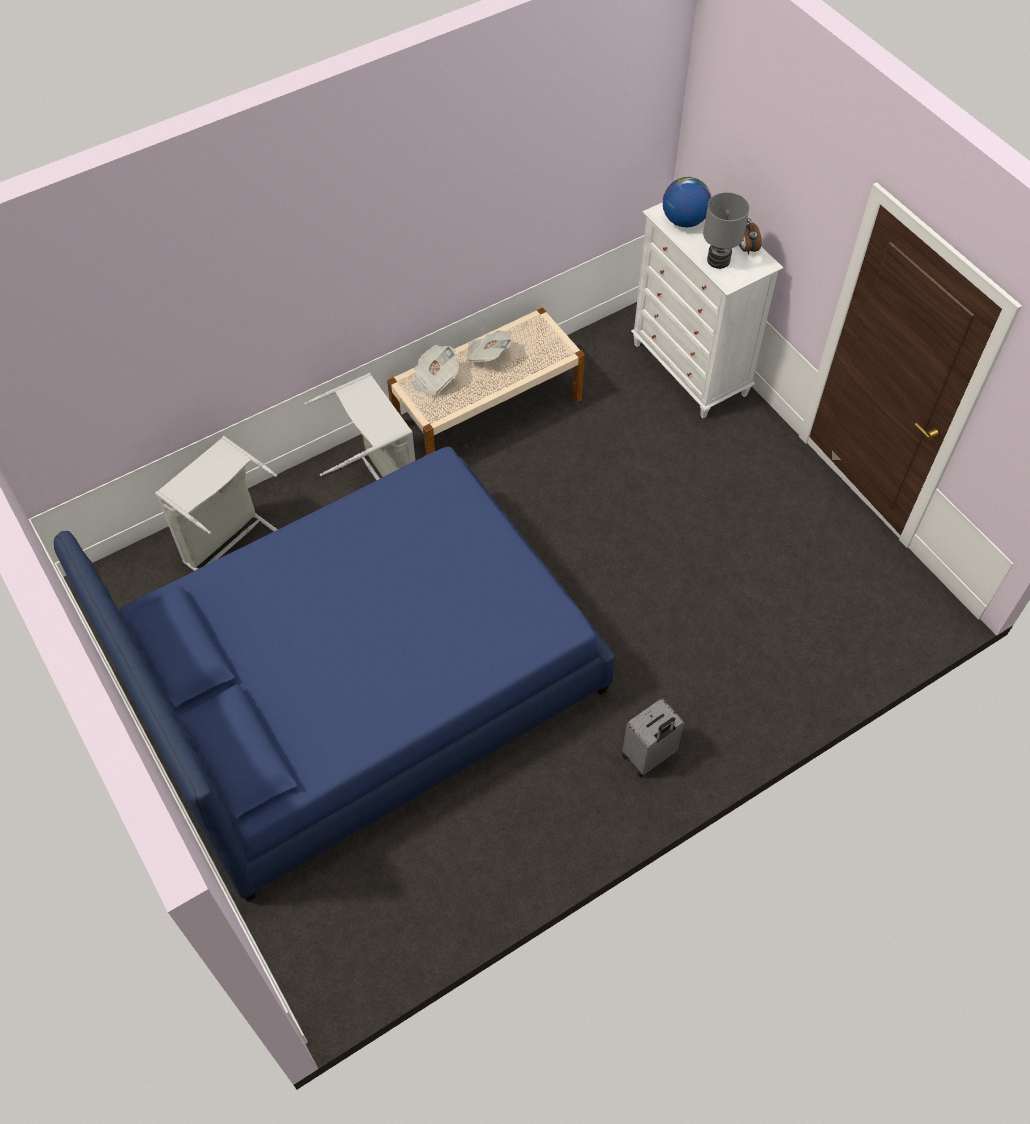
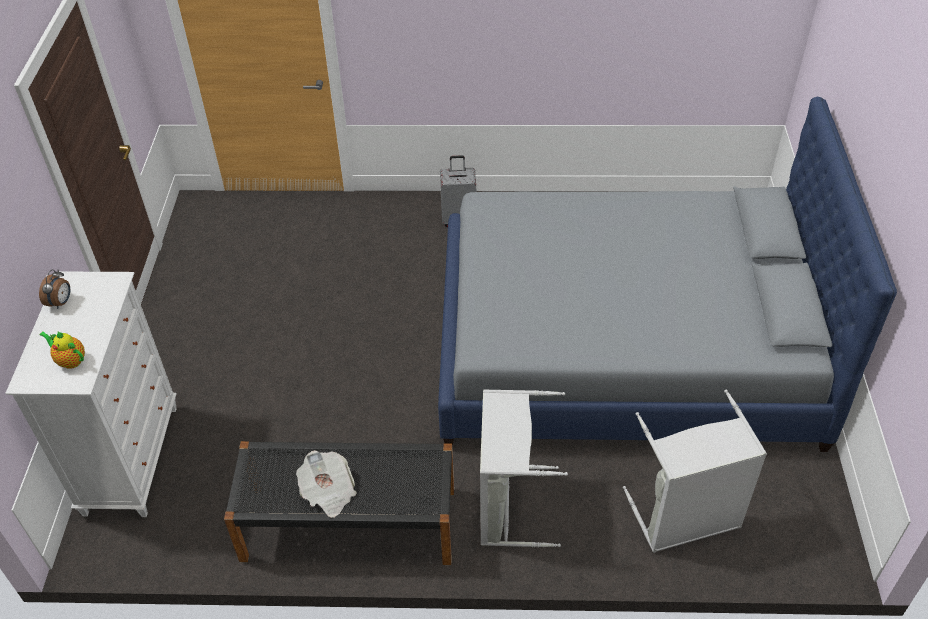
camera: 145 degrees left, 10 degrees down
blue bed [54,447,615,902] -> grey bed [438,96,897,452]
beige bench [387,307,585,455] -> black bench [224,441,454,565]
newspaper [410,345,459,396] -> none
globe [663,177,711,227] -> teapot [39,331,85,369]
grey table lamp [703,192,749,269] -> none

